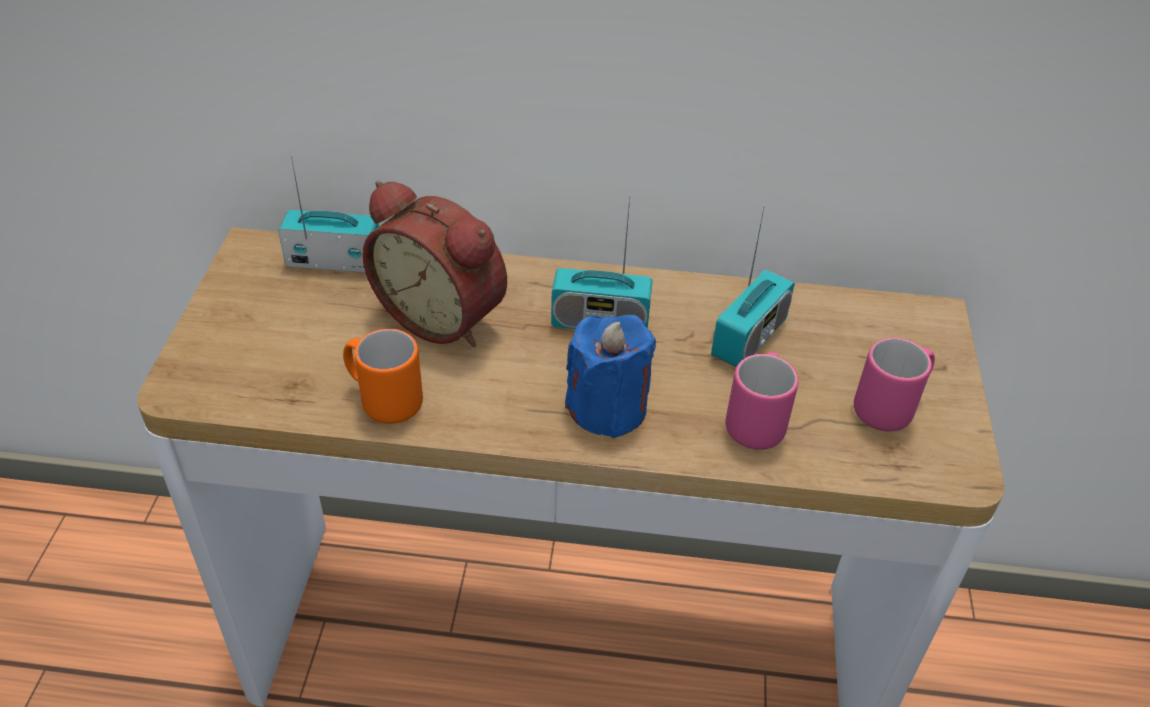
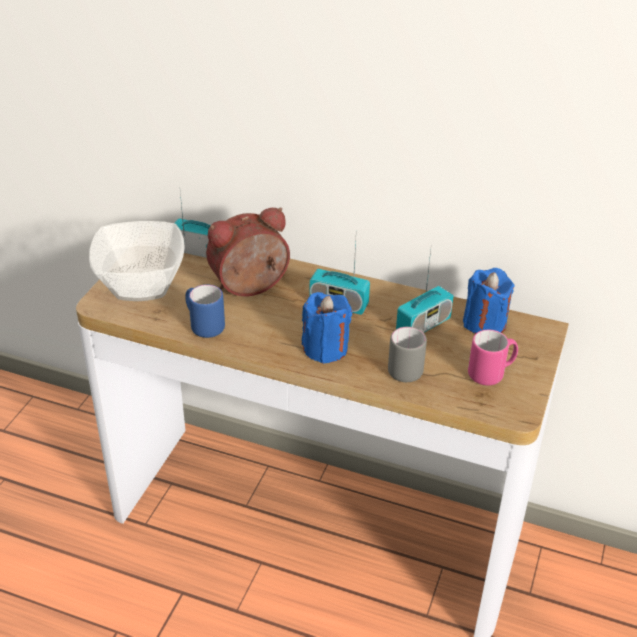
camera: 15 degrees right, 5 degrees down
orange mug [343,329,423,424] -> blue mug [185,284,225,338]
alarm clock [362,180,507,347] -> alarm clock turned 105 degrees clockwise [206,207,290,297]
pink mug [725,352,798,450] -> grey mug [388,327,427,382]
none -> bowl [89,221,185,301]
none -> blue candle [463,268,515,334]

